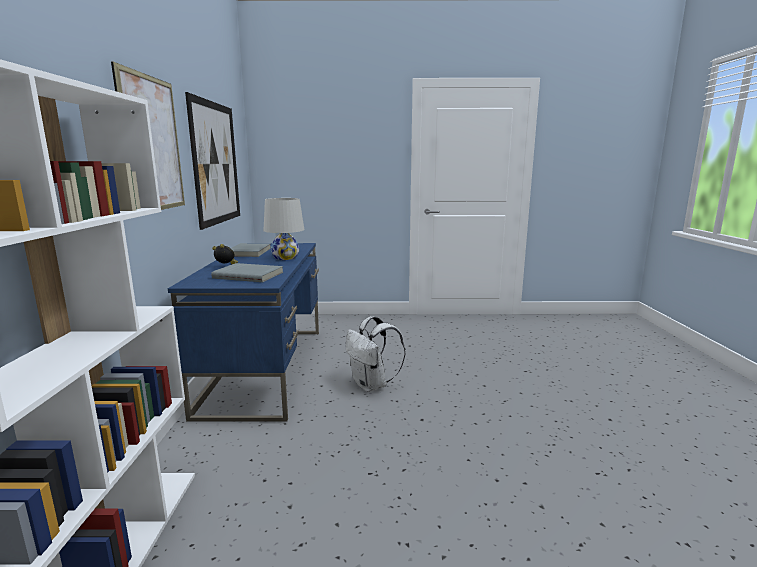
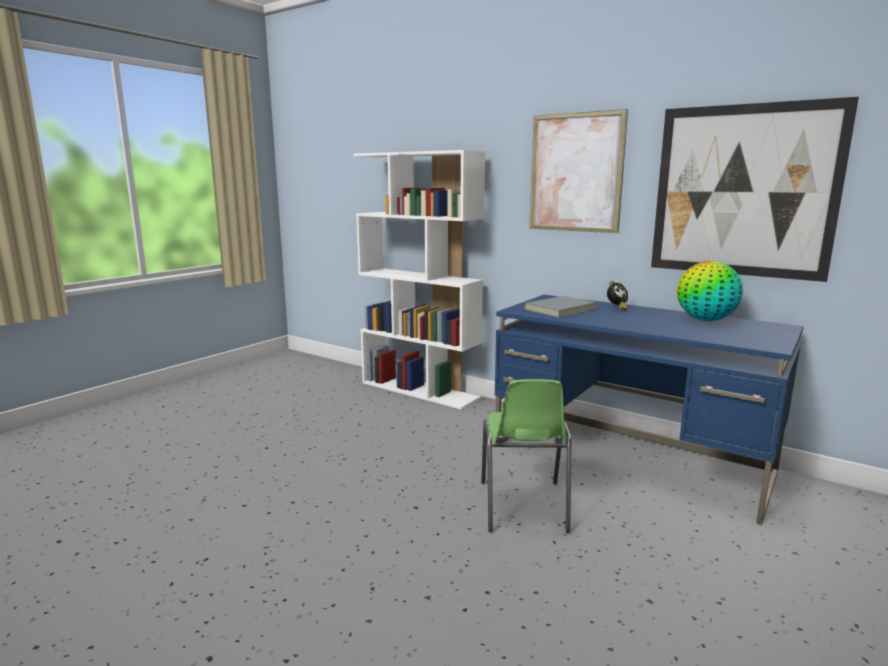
camera: 125 degrees right, 0 degrees up
grey book [231,243,271,257] -> globe [677,261,743,321]
white table lamp [263,198,304,260] -> none
white backpack [346,316,405,392] -> green chair [481,379,572,533]

